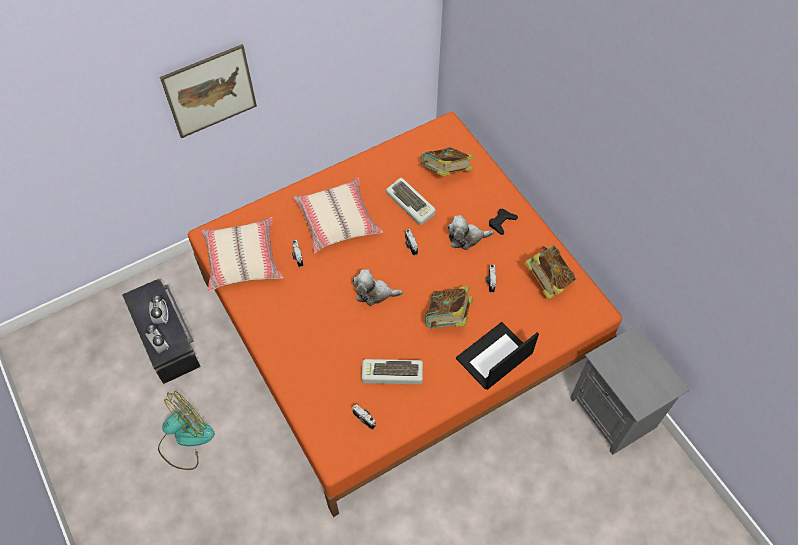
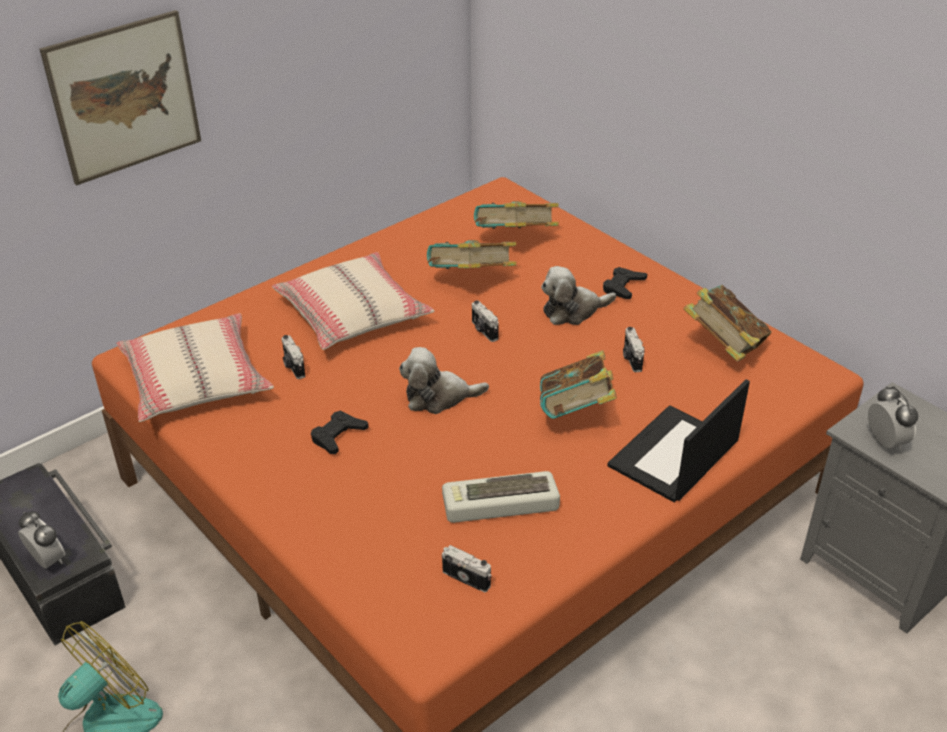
camera: 10 degrees left, 20 degrees down
alarm clock [149,295,168,324] -> alarm clock moved to [868,386,918,450]
keyboard [386,178,436,225] -> book [427,240,517,269]
none -> black game controller [311,411,369,454]

